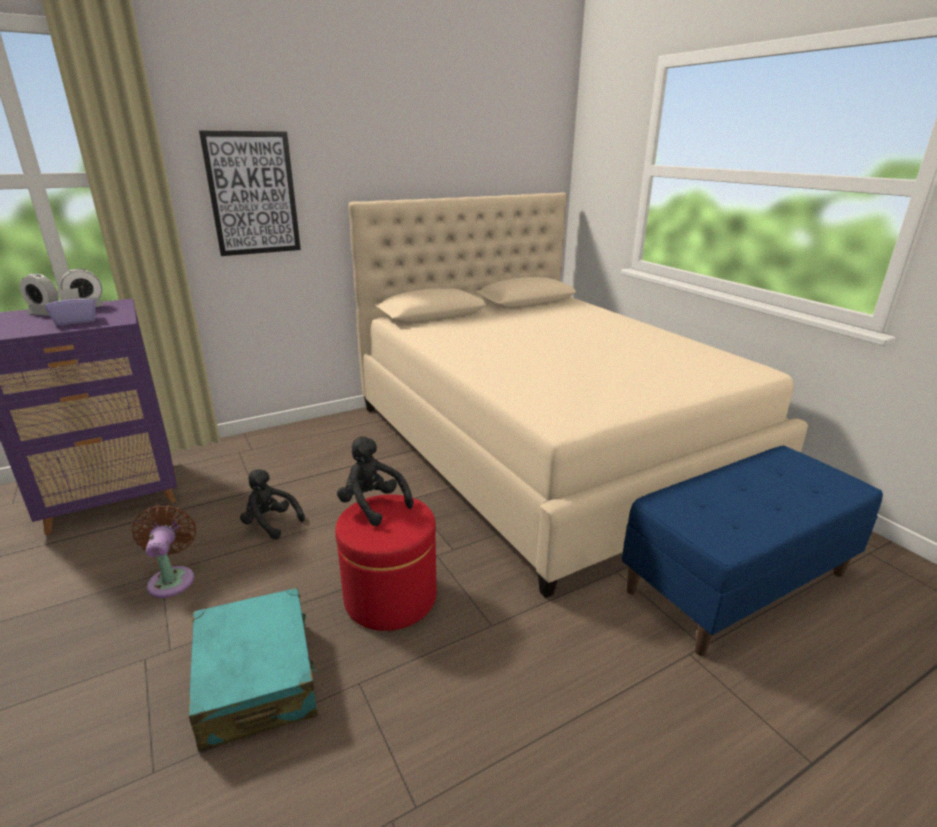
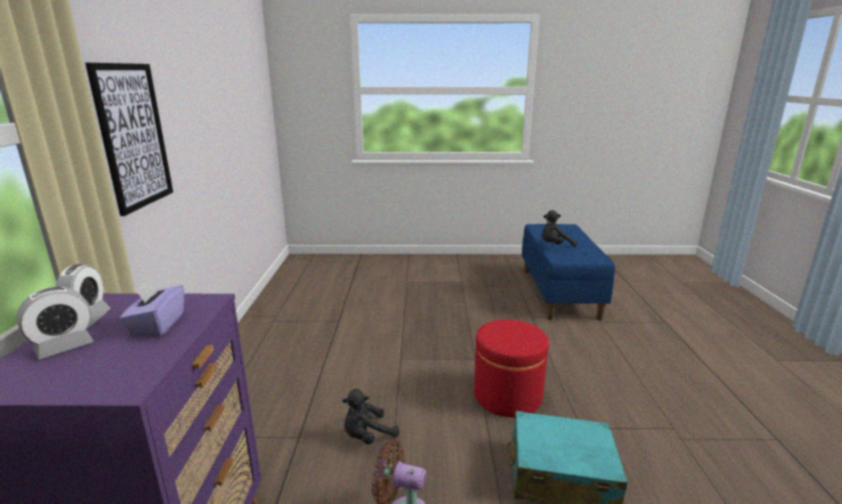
camera: 60 degrees left, 5 degrees down
black plush toy [337,436,413,526] -> black plush toy moved to [542,210,577,247]
beige bed [348,192,808,598] -> none

